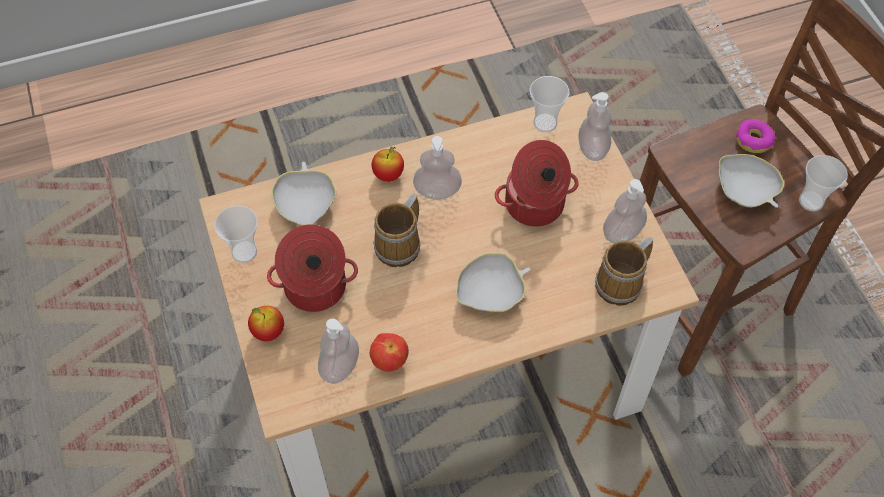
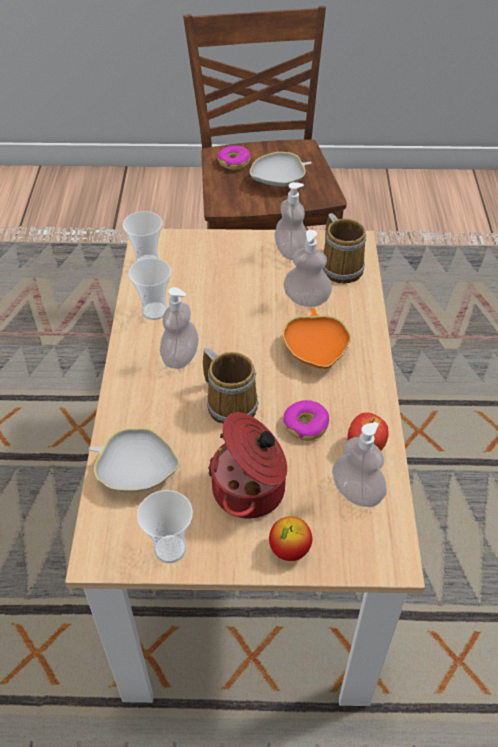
camera: 70 degrees left, 10 degrees down
apple [372,146,404,182] -> none
white bowl [456,253,531,312] -> orange bowl [282,308,351,369]
cooking pot [495,140,579,227] -> none
soap dispenser [578,92,611,161] -> soap dispenser moved to [283,230,332,307]
cup [799,155,848,211] -> cup moved to [128,258,171,320]
none -> donut [283,400,329,441]

